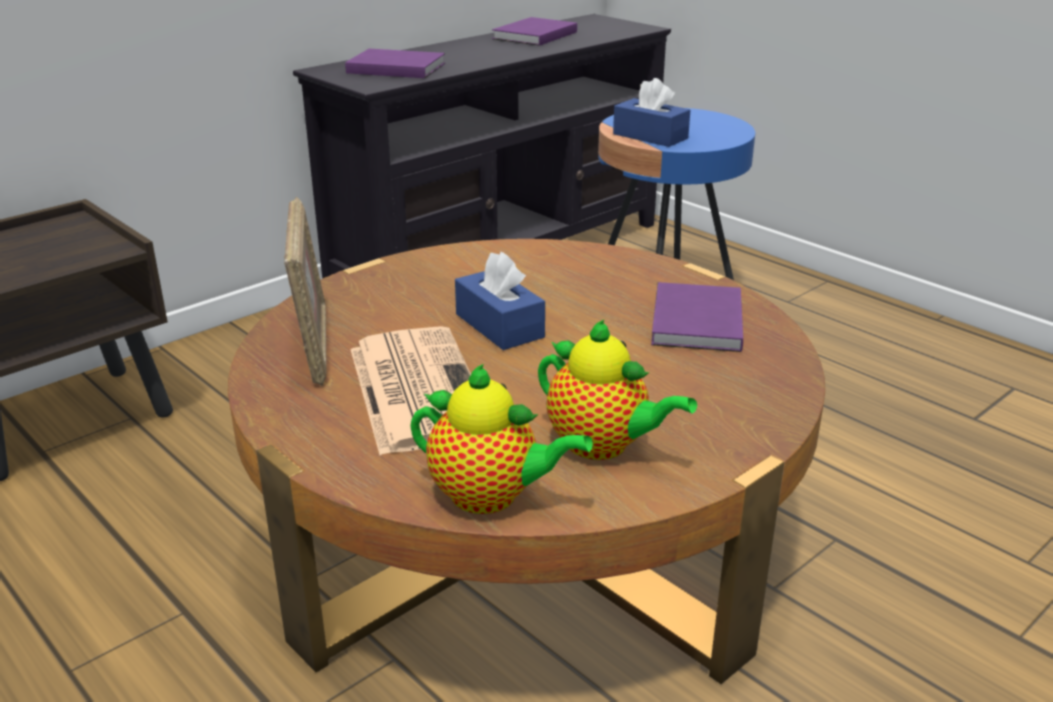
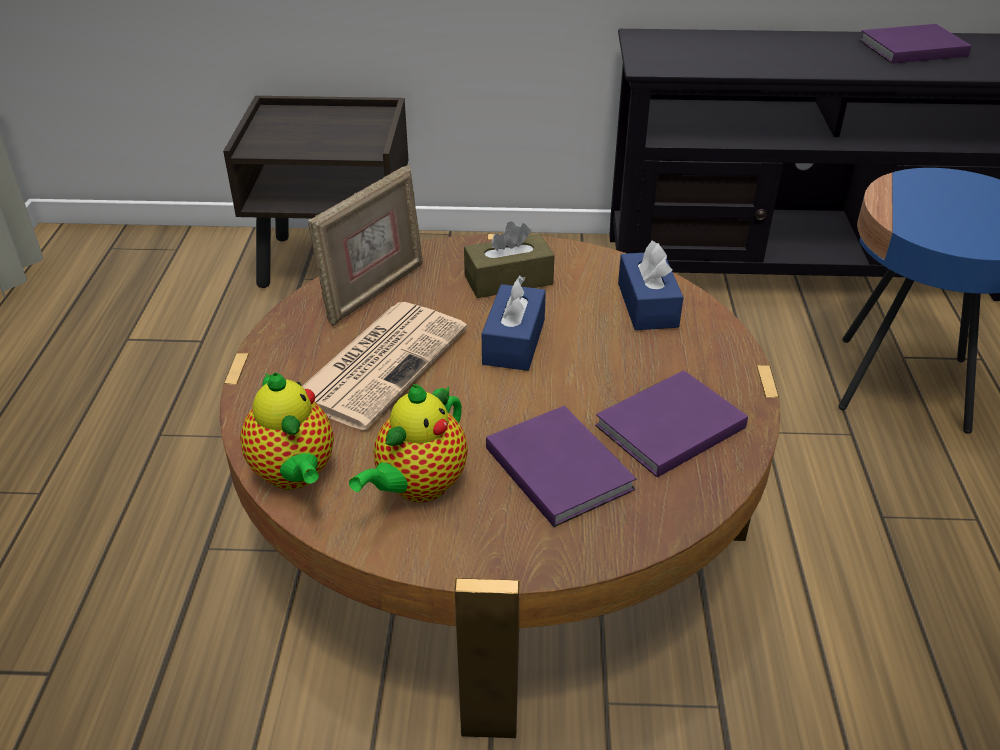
camera: 45 degrees right, 10 degrees up
purple book [345,49,445,78] -> purple book moved to [486,406,637,527]
teapot [538,320,697,460] -> teapot turned 45 degrees clockwise [349,384,468,502]
blue tissue box [613,78,690,147] -> blue tissue box moved to [618,241,683,330]
none -> brown tissue box [464,221,555,298]

